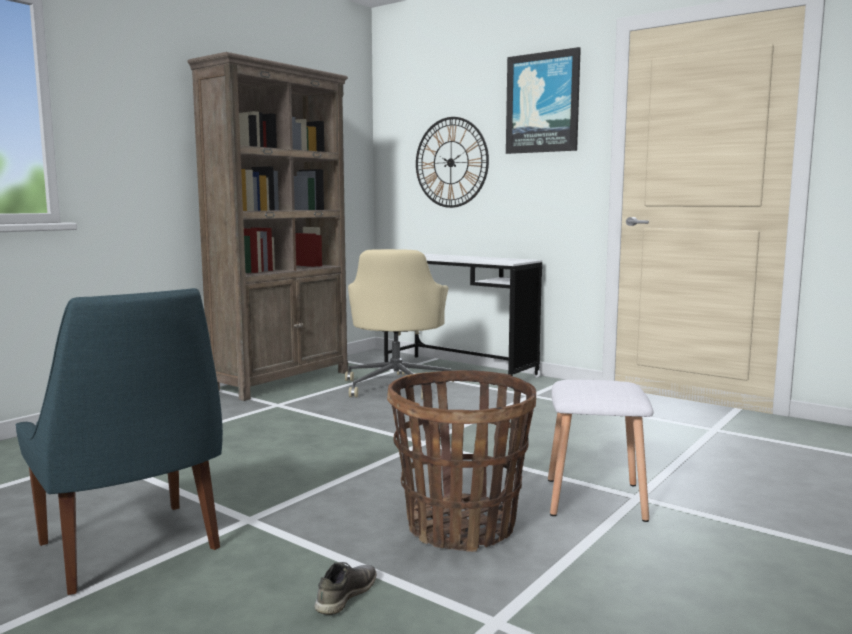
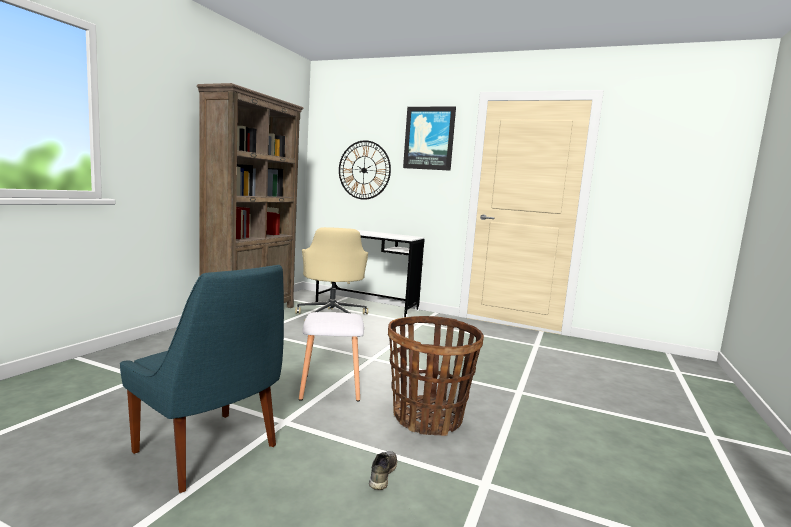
camera: 15 degrees left, 0 degrees up
white stool [548,380,654,522] -> white stool moved to [299,312,364,402]

